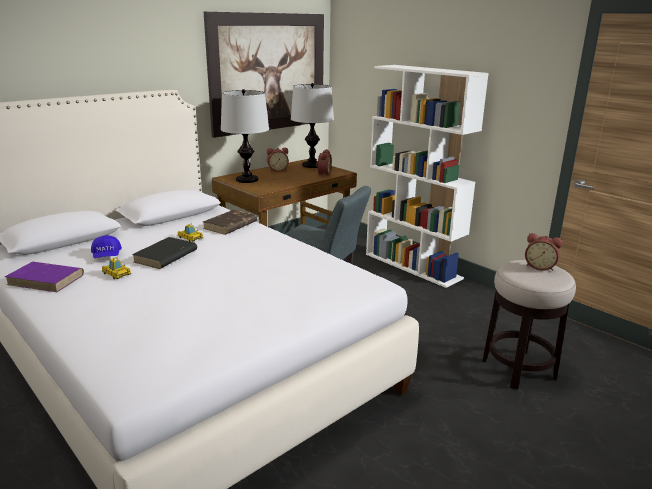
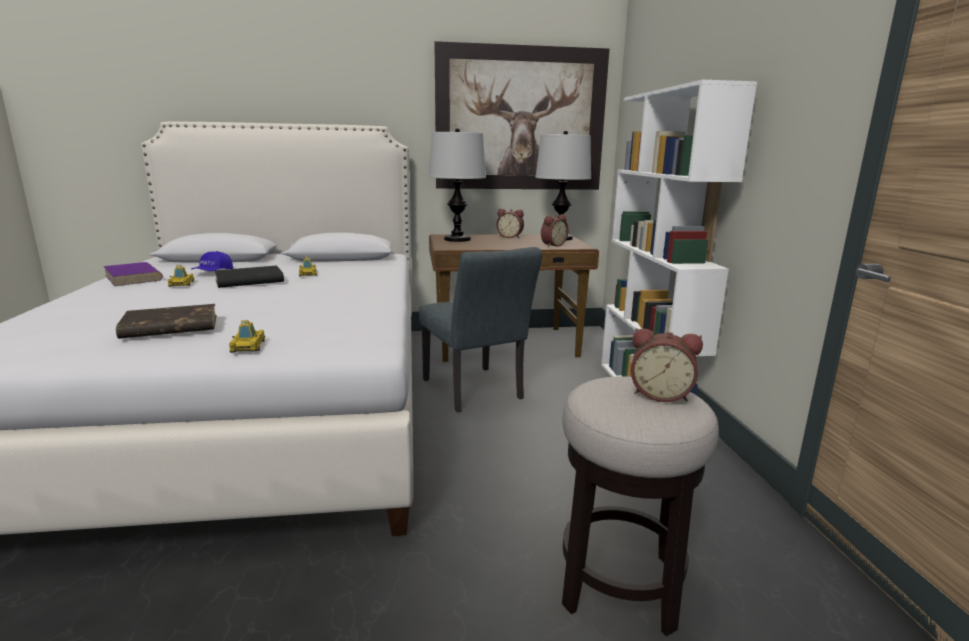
camera: 35 degrees right, 5 degrees down
brown book [203,210,257,235] -> brown book moved to [116,304,217,339]
alarm clock [525,233,563,271] -> alarm clock turned 45 degrees counterclockwise [631,328,703,402]
none -> toy car [229,320,265,353]

